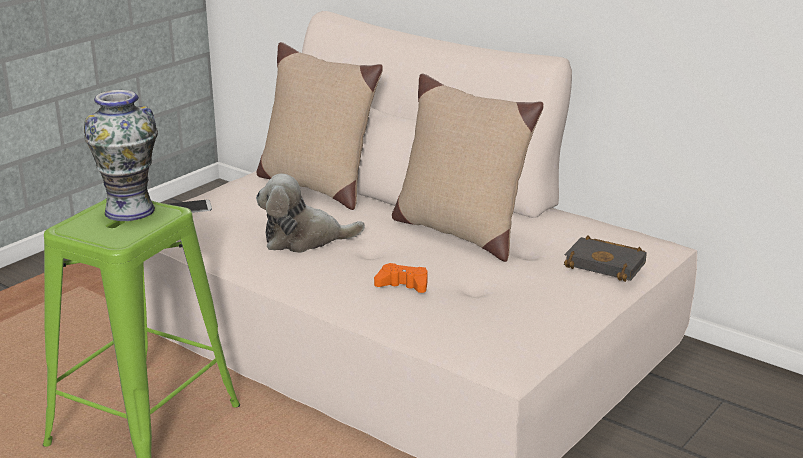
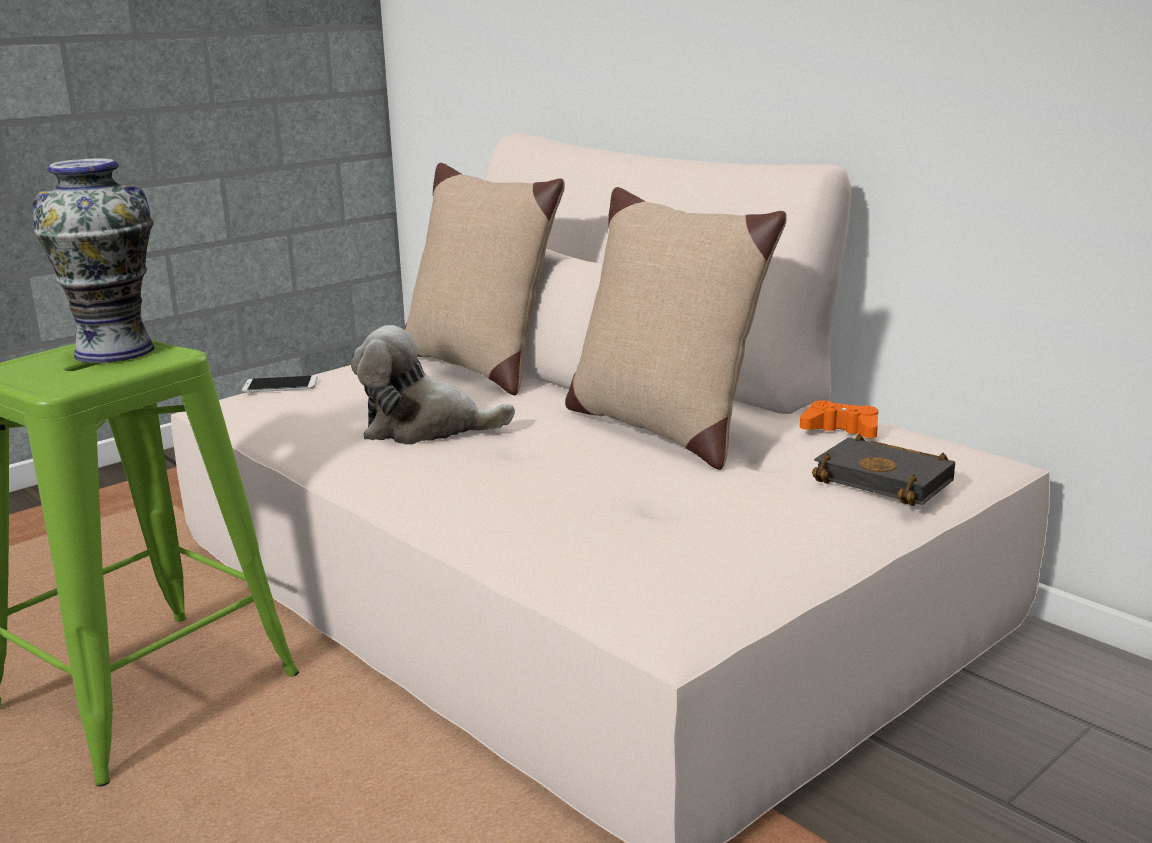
camera: 10 degrees right, 5 degrees down
orange game controller [374,263,428,293] -> orange game controller moved to [800,400,878,438]

